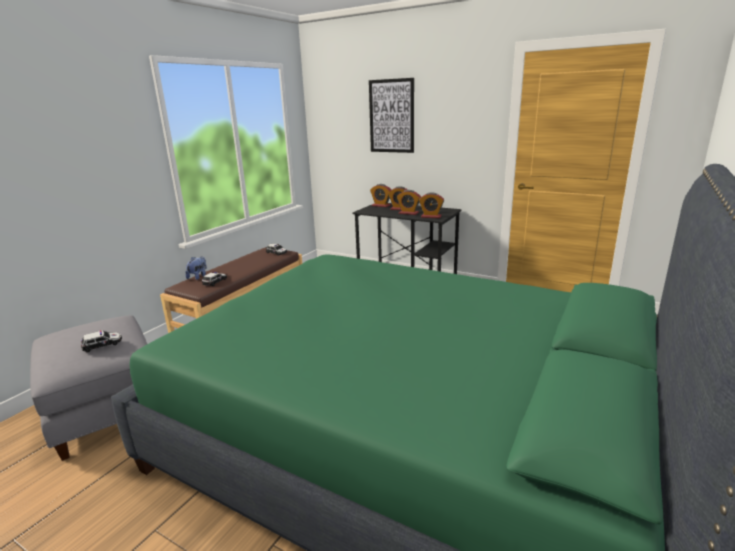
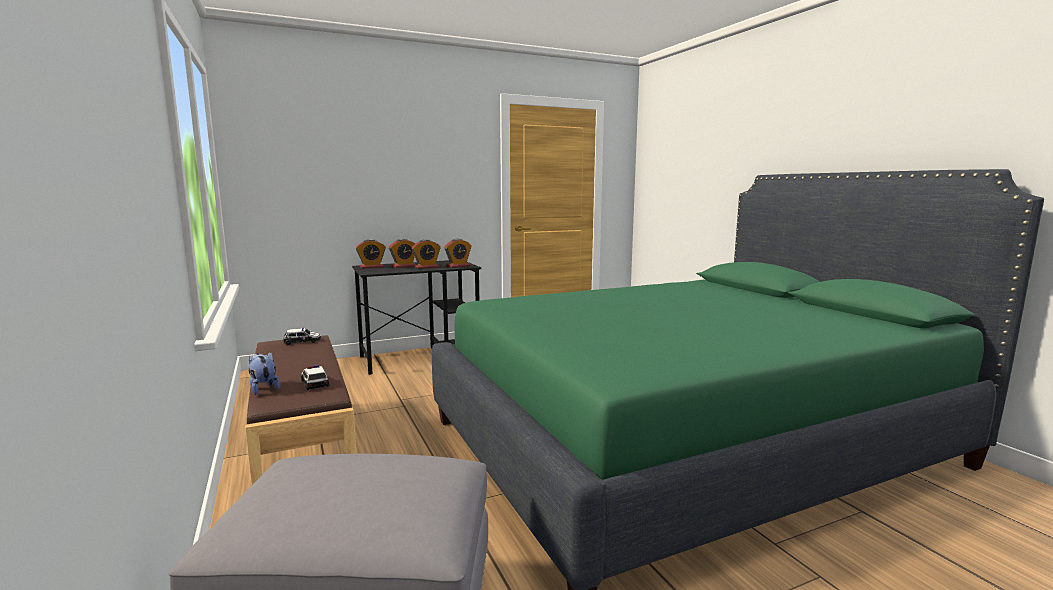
camera: 55 degrees left, 10 degrees down
toy car [81,330,122,352] -> none
picture [369,78,414,153] -> none

